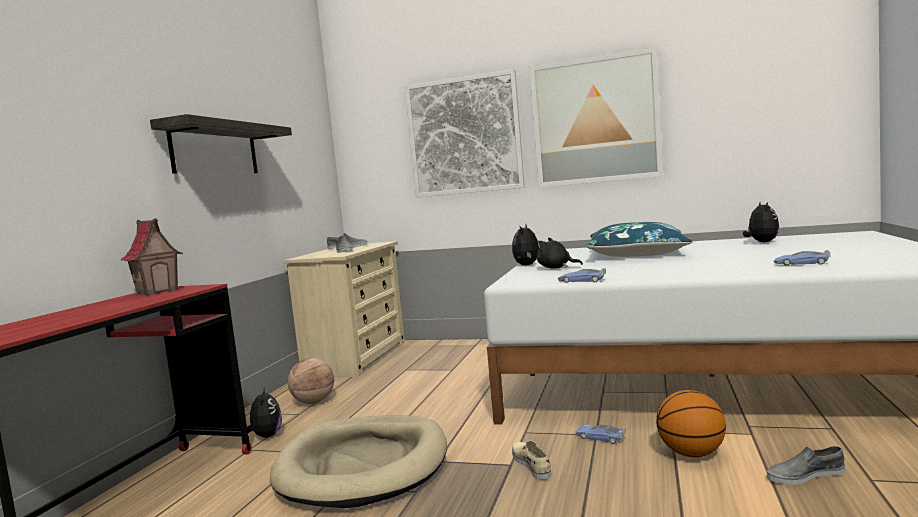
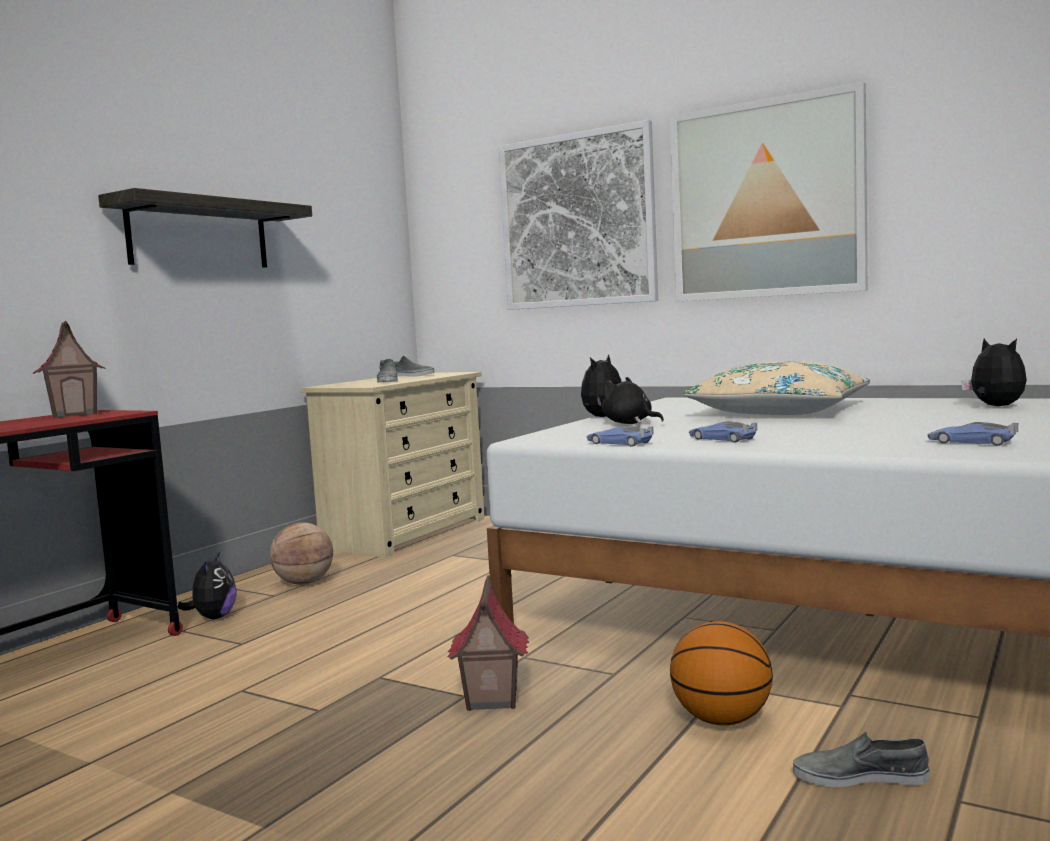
camera: 15 degrees right, 0 degrees up
beige dog bed [270,415,447,508] -> none
beige shoe [512,441,551,480] -> toy house [447,575,530,711]
toy car [575,425,626,444] -> toy car moved to [689,421,757,443]
blue pillow [586,222,692,257] -> beige pillow [683,362,870,415]
plush toy [743,202,779,242] -> plush toy turned 45 degrees counterclockwise [961,339,1027,406]

